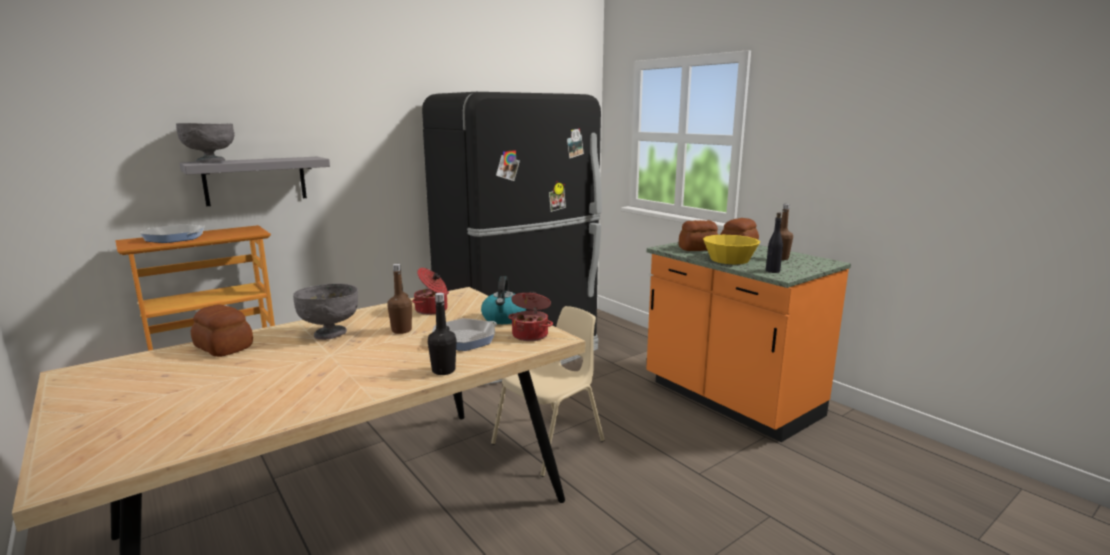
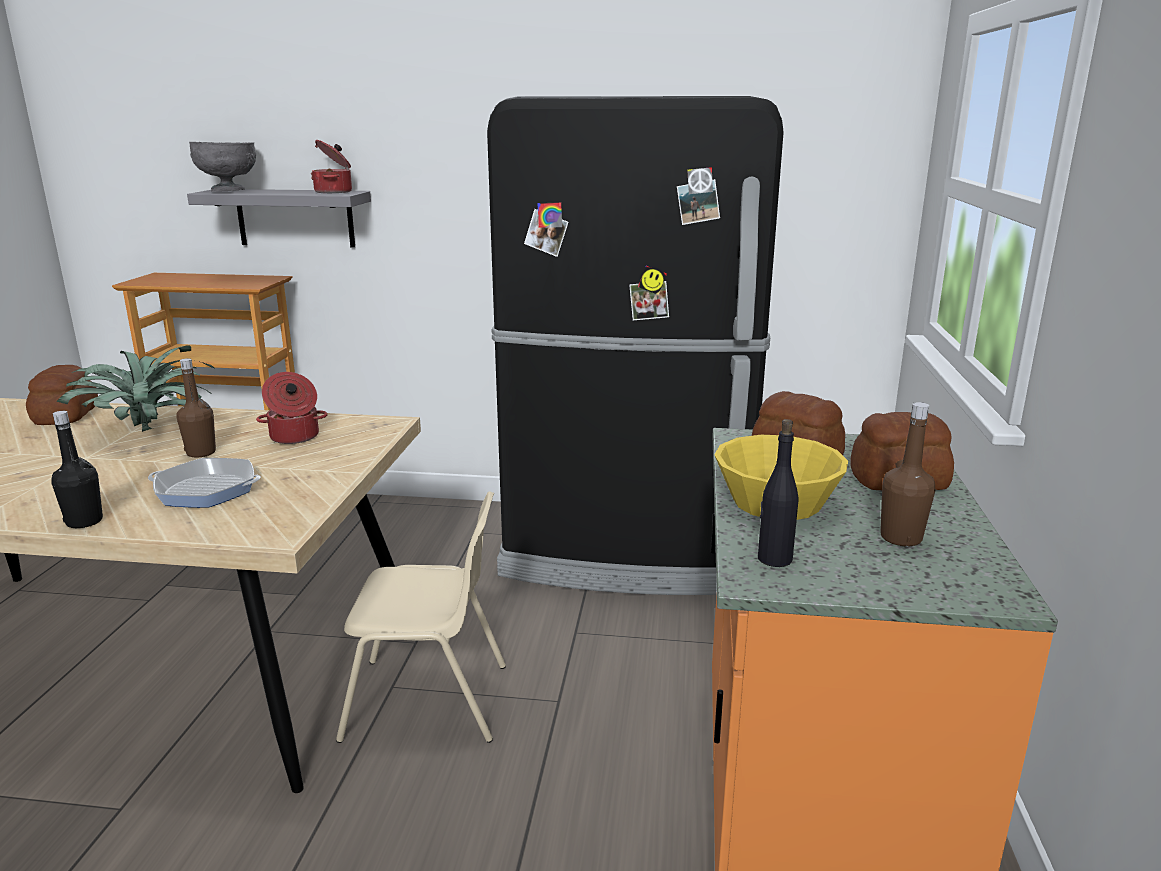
camera: 45 degrees right, 5 degrees up
frying pan [139,224,205,243] -> none
grey bowl [293,283,358,340] -> potted plant [56,345,214,432]
kettle [481,276,526,324] -> none
cooking pot [508,291,553,341] -> cooking pot moved to [311,140,352,193]

